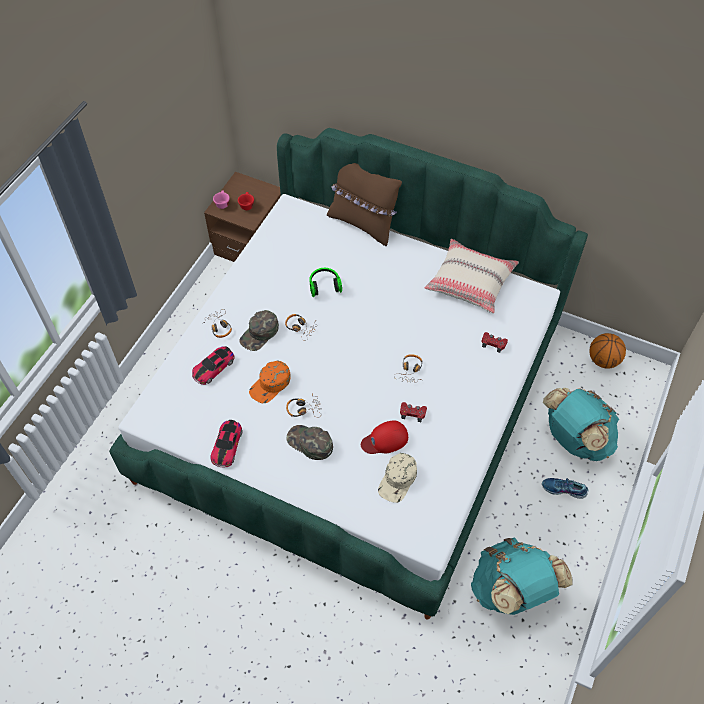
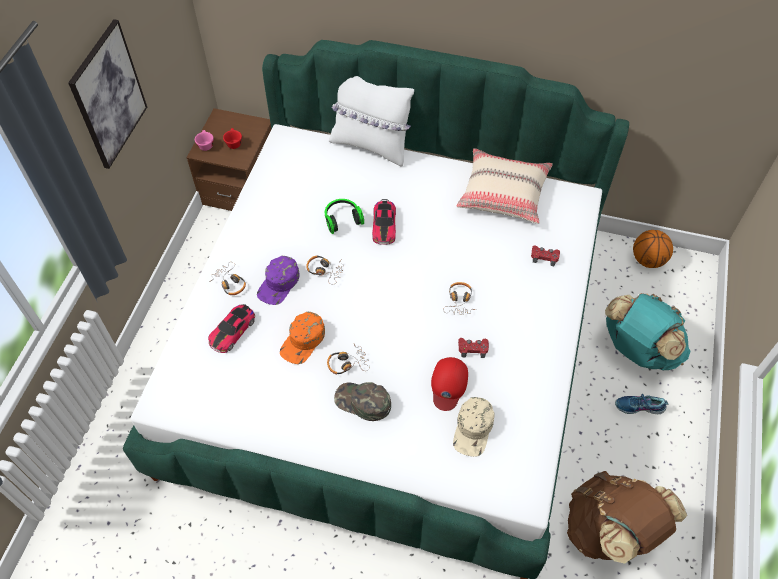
camera: 10 degrees left, 0 degrees up
toy car [210,420,243,467] -> toy car moved to [372,199,396,245]
green cap [239,310,279,351] -> purple cap [257,256,299,305]
brown pillow [327,163,402,246] -> white pillow [329,76,414,167]
red cap [361,421,408,454] -> red cap turned 45 degrees counterclockwise [431,357,468,411]
turquoise backpack [471,538,573,615] -> brown backpack [567,471,687,564]
none -> picture [68,19,147,169]

